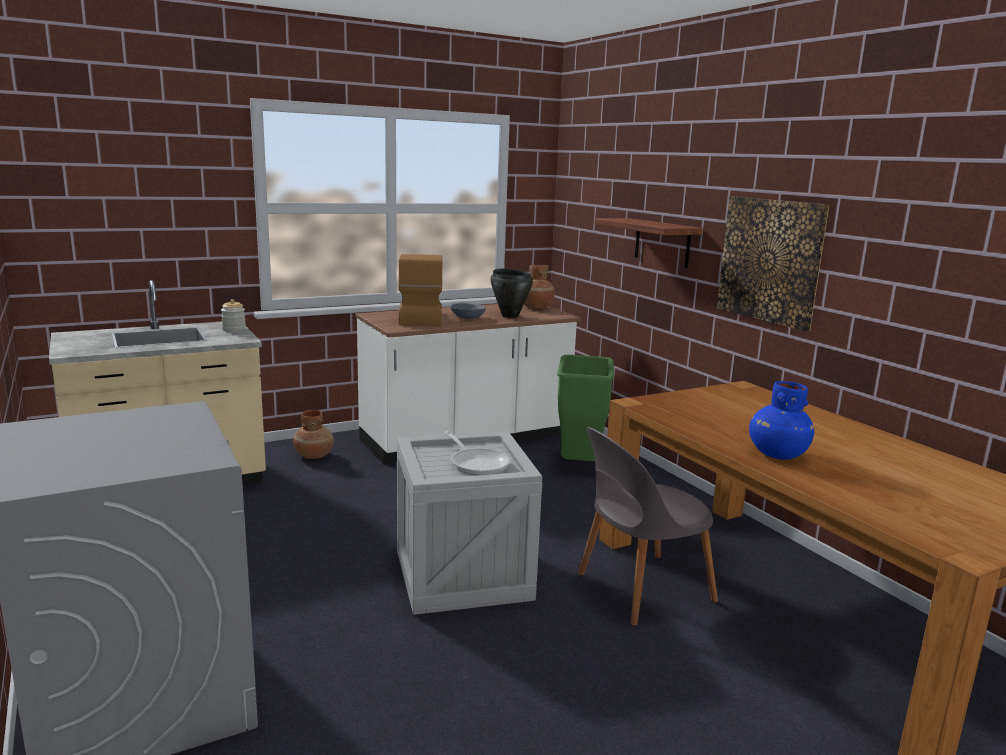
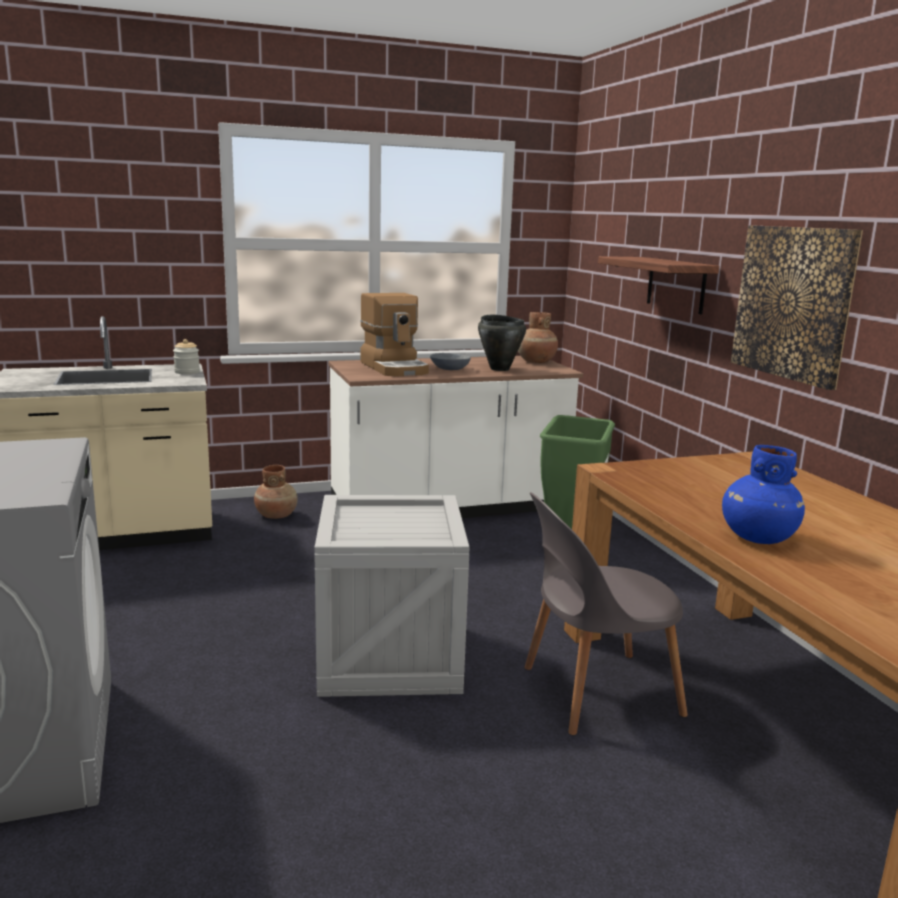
camera: 10 degrees right, 0 degrees up
coffee machine [398,254,443,326] -> coffee machine turned 150 degrees clockwise [360,293,429,377]
frying pan [444,431,511,475] -> none

